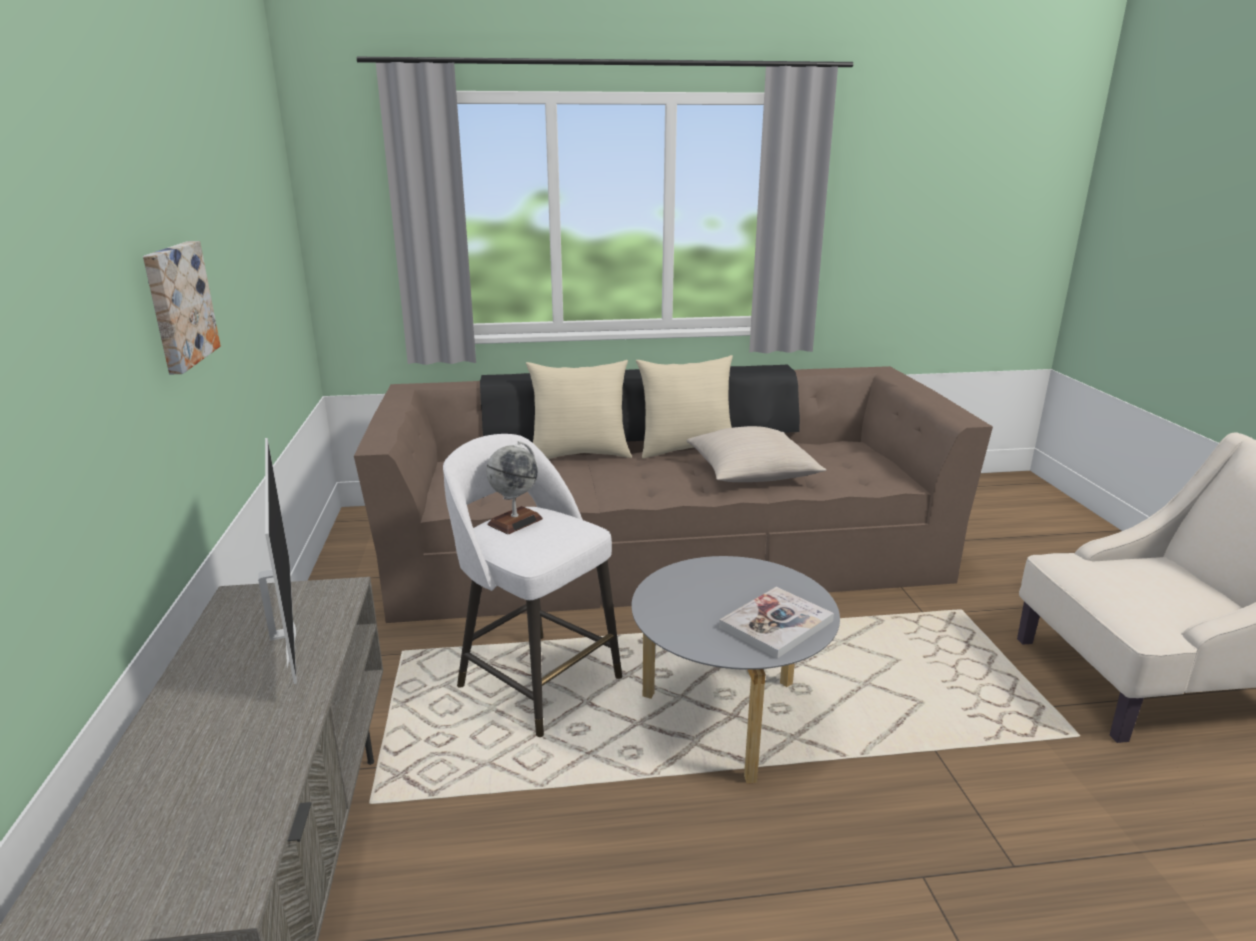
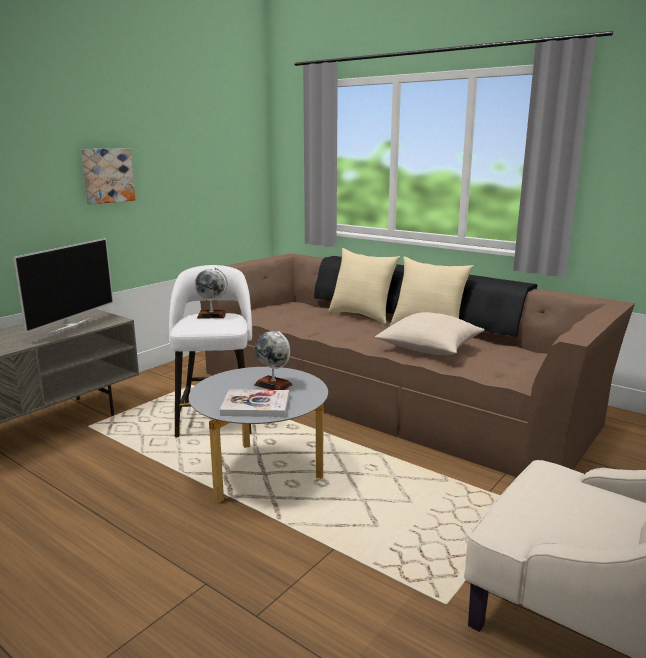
camera: 45 degrees right, 5 degrees down
none -> globe [254,331,293,390]

